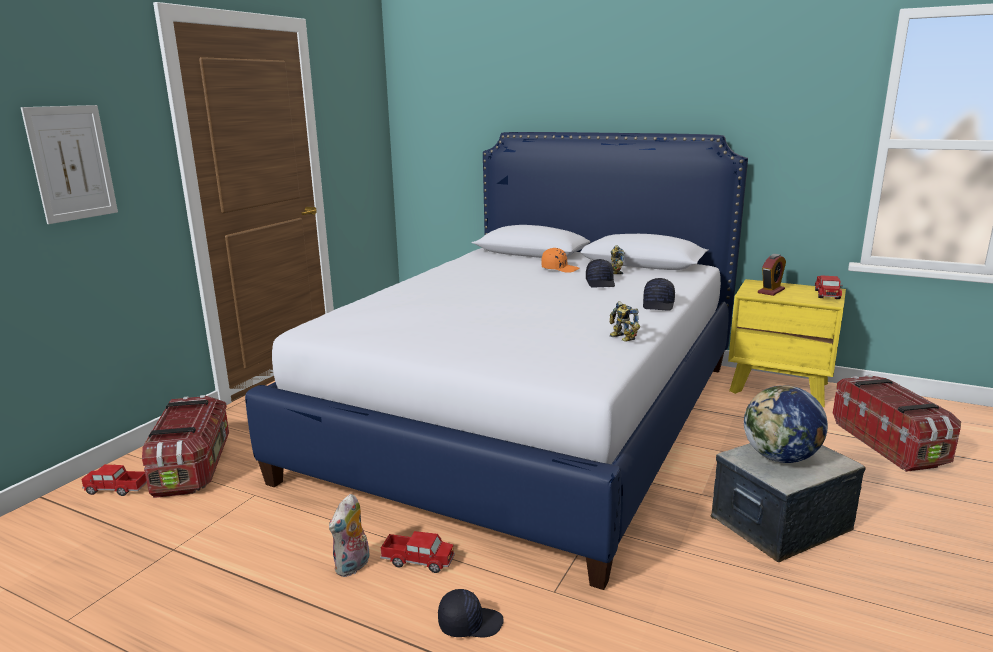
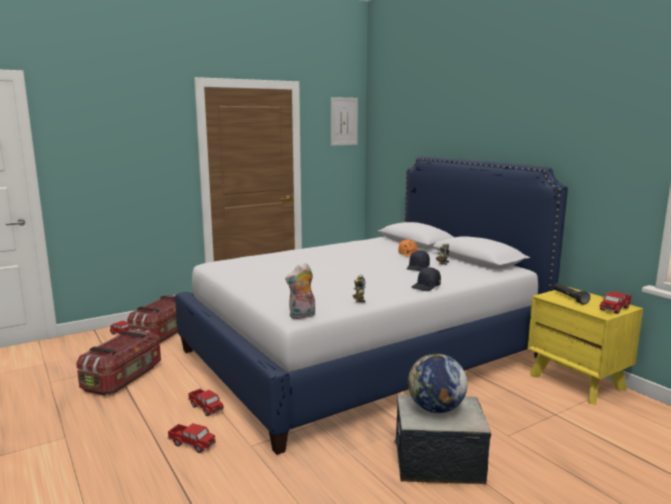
camera: 30 degrees right, 5 degrees down
picture [21,105,118,224] -> picture moved to [331,97,358,146]
plush toy [329,494,369,577] -> plush toy moved to [285,263,315,319]
black cap [438,589,504,637] -> toy truck [168,423,216,453]
alarm clock [758,254,786,296] -> black flashlight [553,283,590,305]
storage box [833,375,961,472] -> storage box moved to [76,329,161,395]

